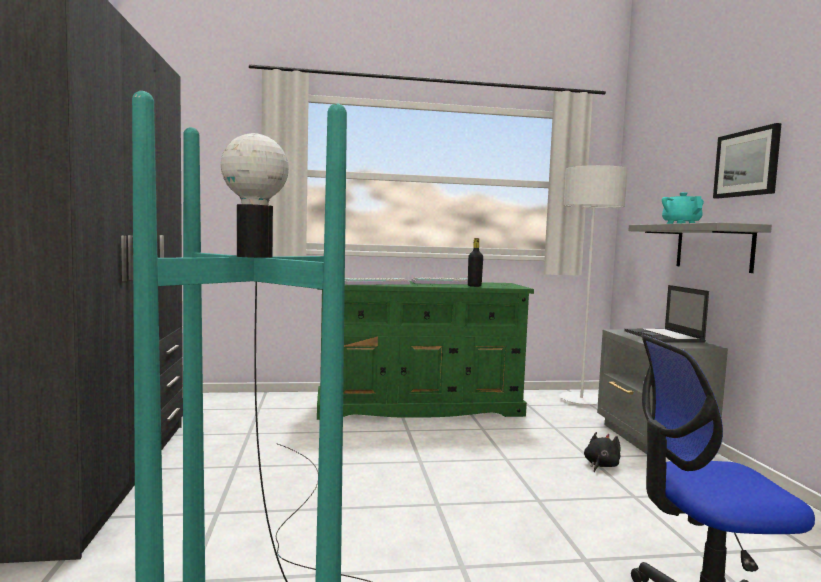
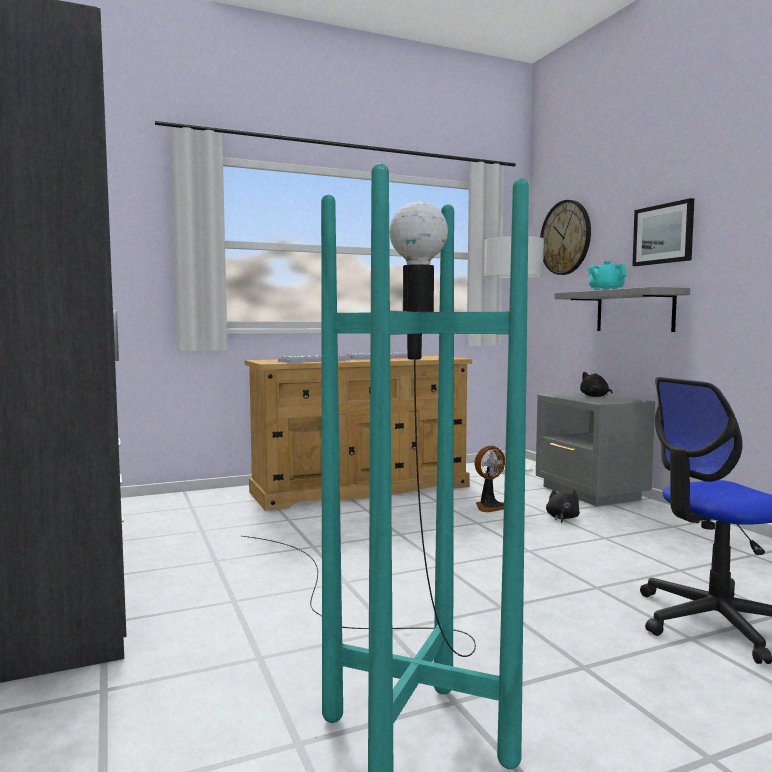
camera: 15 degrees left, 0 degrees up
green dresser [317,281,534,420] -> beige dresser [245,356,472,511]
laptop [625,285,709,343] -> black plush toy [580,372,612,397]
none -> fan [474,446,505,513]
none -> wall clock [540,200,591,275]

